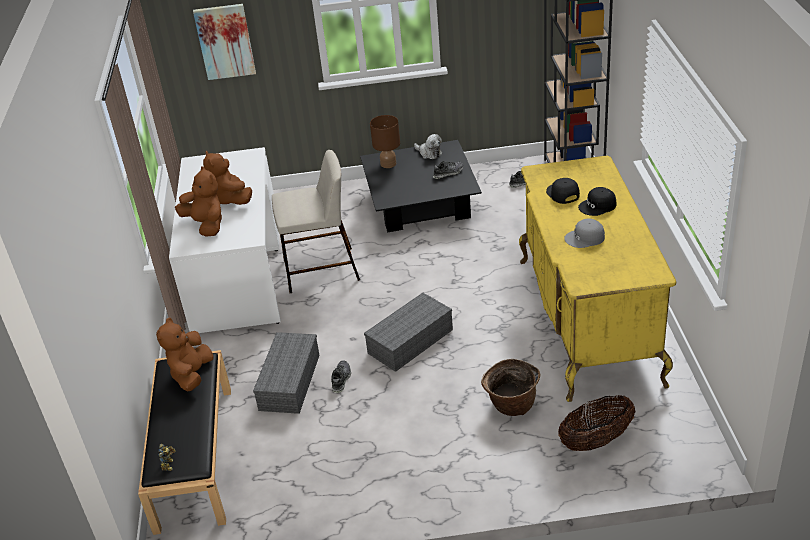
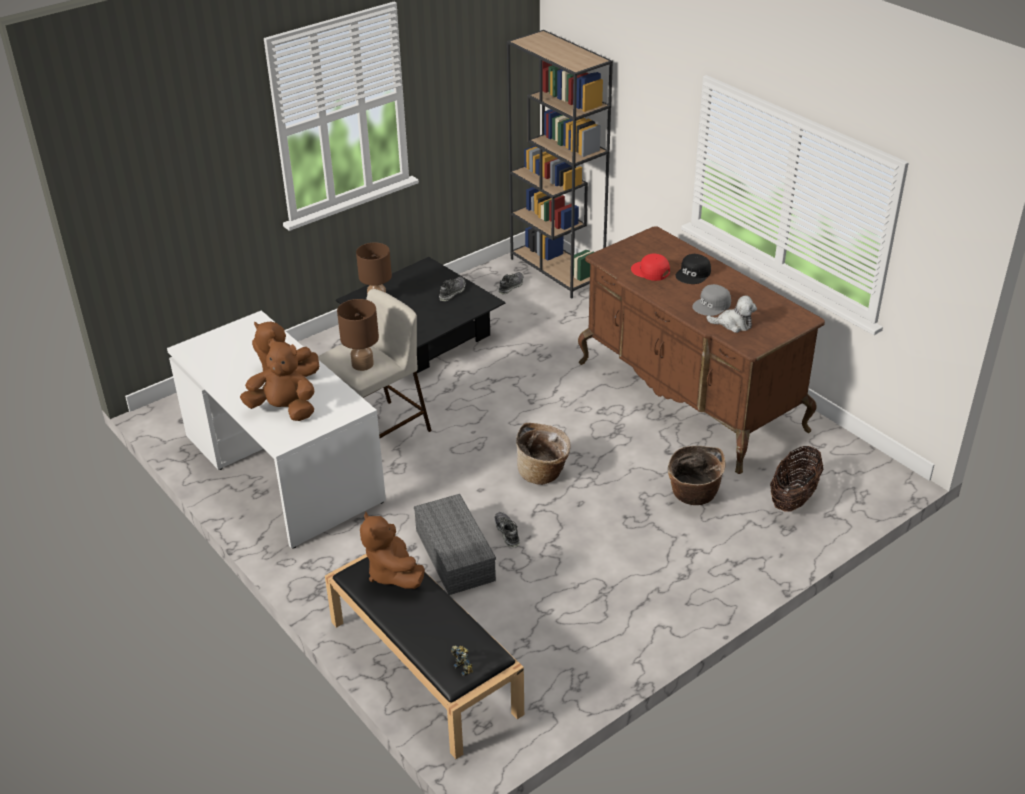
camera: 35 degrees left, 0 degrees up
picture [193,4,256,80] -> none
grey storage box [364,293,453,372] -> basket [516,423,571,485]
plush toy [414,134,442,159] -> plush toy moved to [706,295,757,333]
yellow dresser [519,156,676,402] -> brown dresser [578,226,825,474]
black cap [546,178,580,204] -> red cap [631,254,670,281]
none -> brown table lamp [337,299,379,371]

